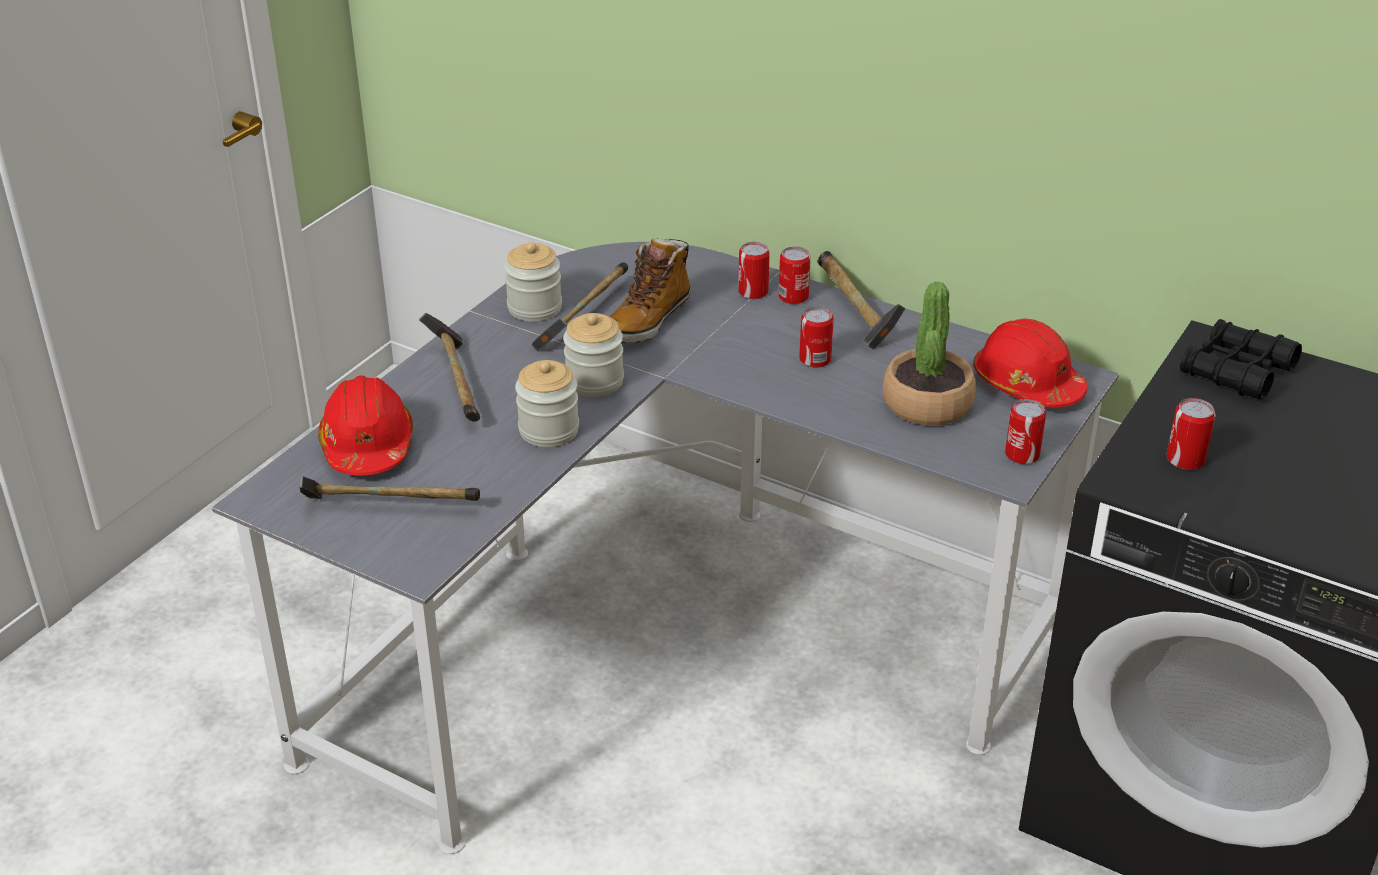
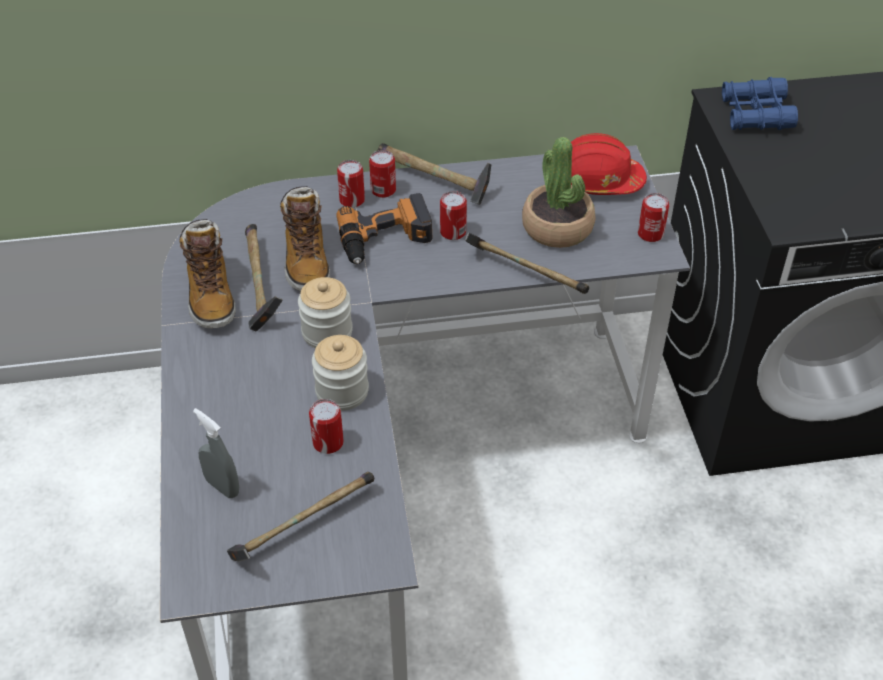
camera: 40 degrees left, 10 degrees up
red hard hat [318,376,413,476] -> grey spray bottle [193,408,239,498]
hammer [419,313,480,422] -> hammer moved to [465,232,589,294]
jar [504,242,562,322] -> boot [179,219,236,328]
can [1166,398,1216,470] -> can moved to [309,399,344,454]
black binoculars [1180,319,1302,400] -> blue binoculars [722,77,798,130]
none -> power drill [336,193,433,264]

